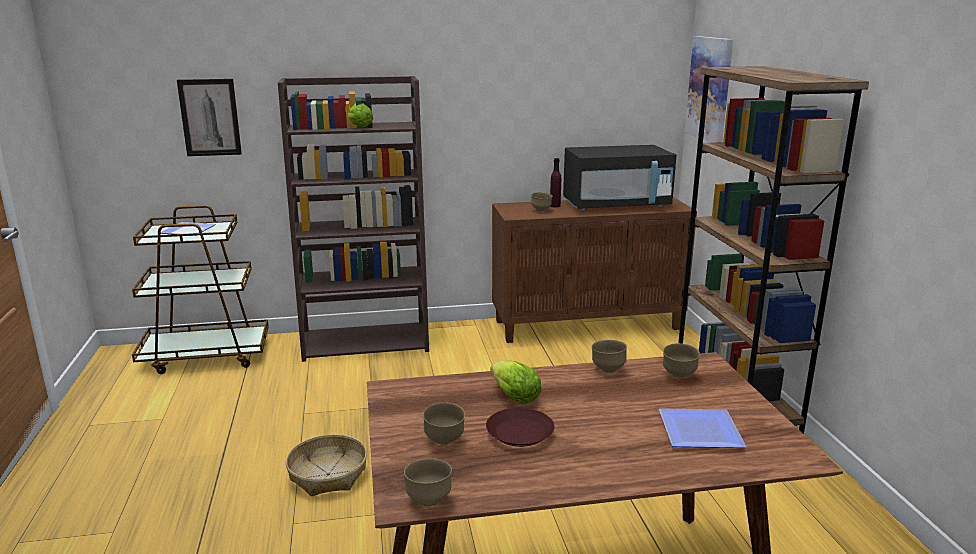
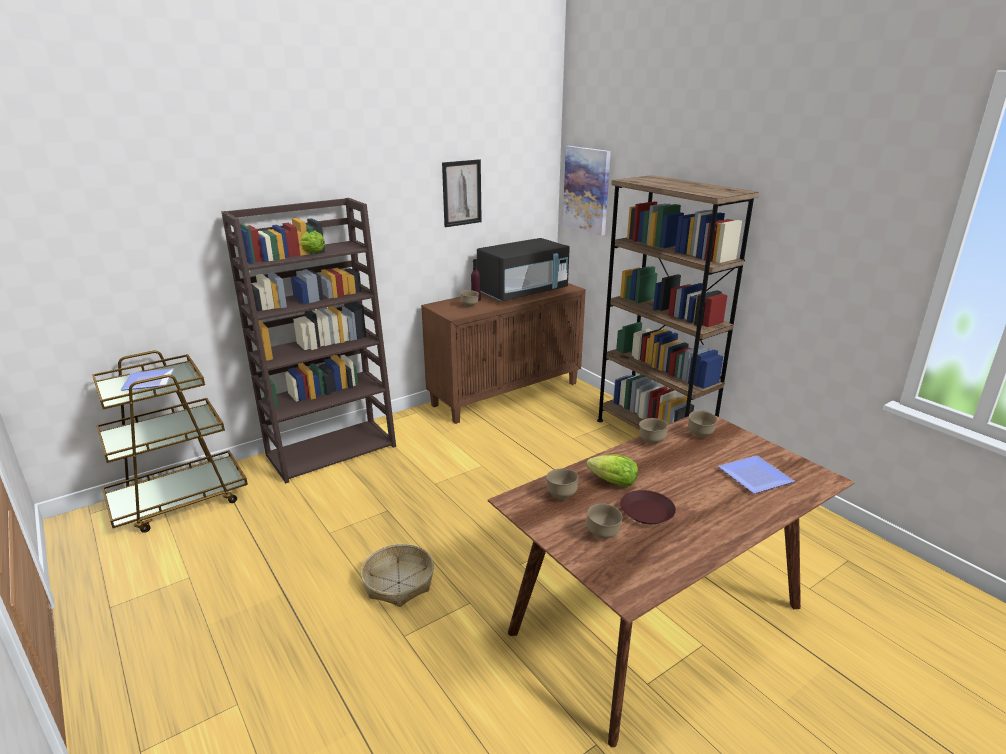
camera: 25 degrees left, 5 degrees up
picture [177,79,242,156] -> picture moved to [442,159,482,227]
brown bowl [404,458,452,506] -> brown bowl moved to [546,469,578,500]

